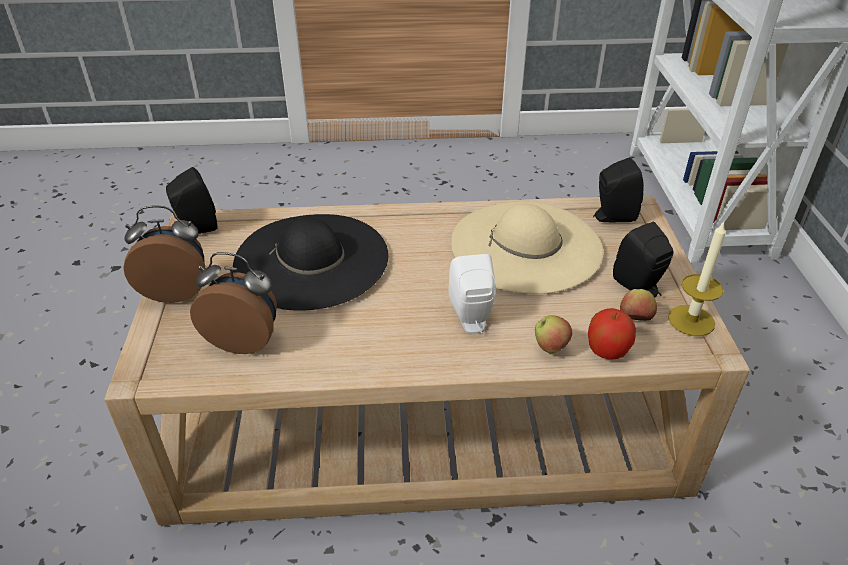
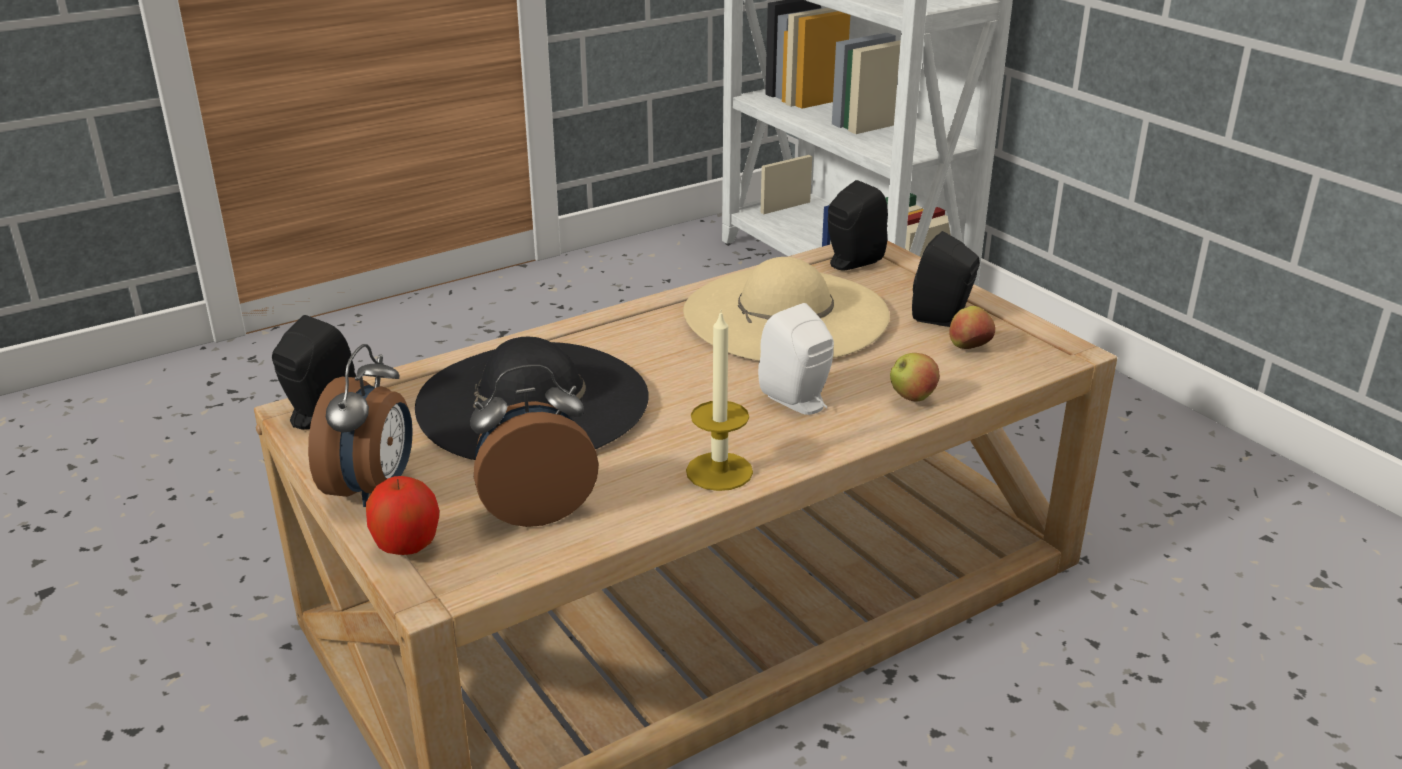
camera: 30 degrees left, 10 degrees down
alarm clock [123,205,205,303] -> alarm clock turned 135 degrees clockwise [308,344,413,507]
apple [588,308,636,360] -> apple moved to [366,476,440,555]
candle [668,221,726,336] -> candle moved to [686,311,753,491]

